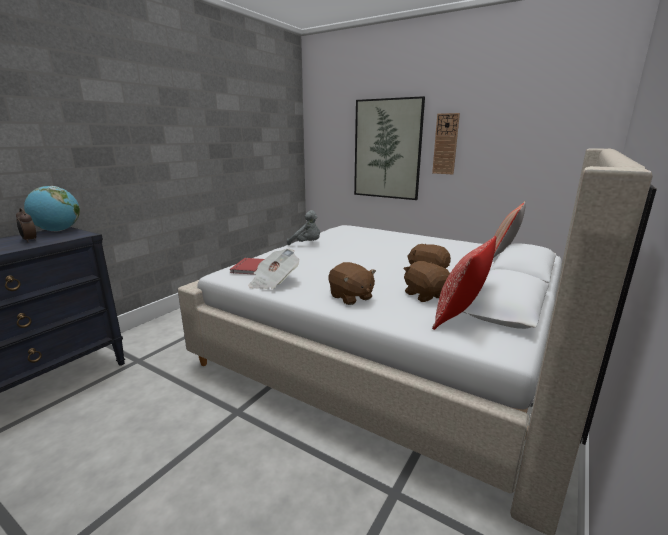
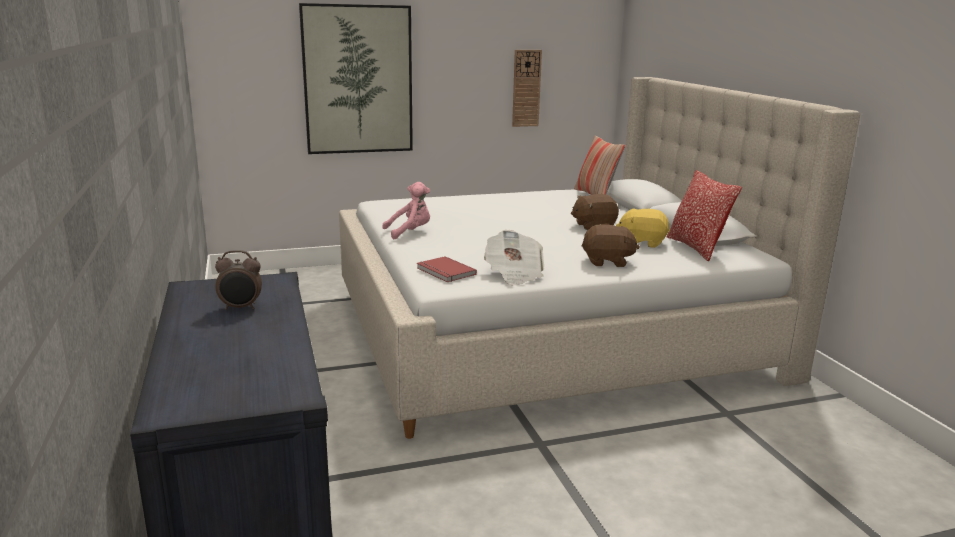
camera: 50 degrees left, 0 degrees up
globe [24,186,80,231] -> none
grey plush toy [287,210,320,245] -> pink plush toy [382,182,430,239]
brown plush toy [404,261,450,302] -> yellow plush toy [616,208,670,248]
wall clock [432,113,460,174] -> wall clock moved to [512,50,542,127]

